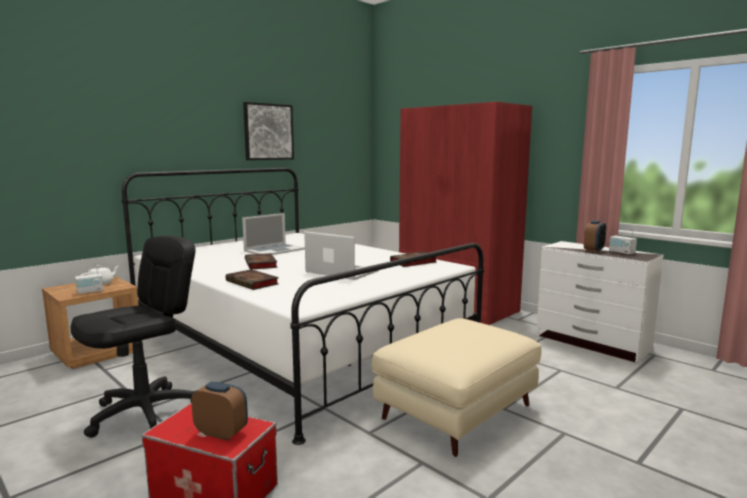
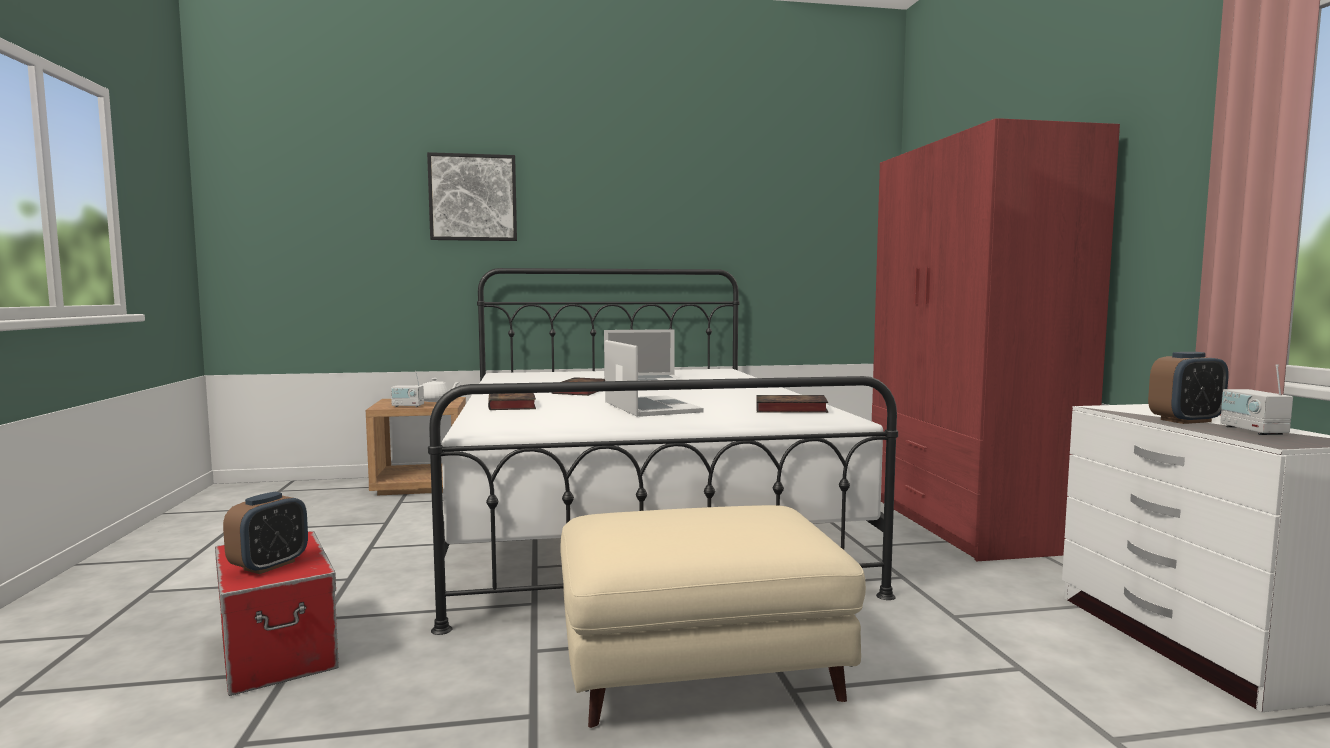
camera: 35 degrees right, 5 degrees down
black office chair [70,235,196,438] -> none
alarm clock [191,382,248,441] -> alarm clock turned 60 degrees clockwise [223,492,308,574]
picture [243,102,294,160] -> picture moved to [427,152,517,241]

